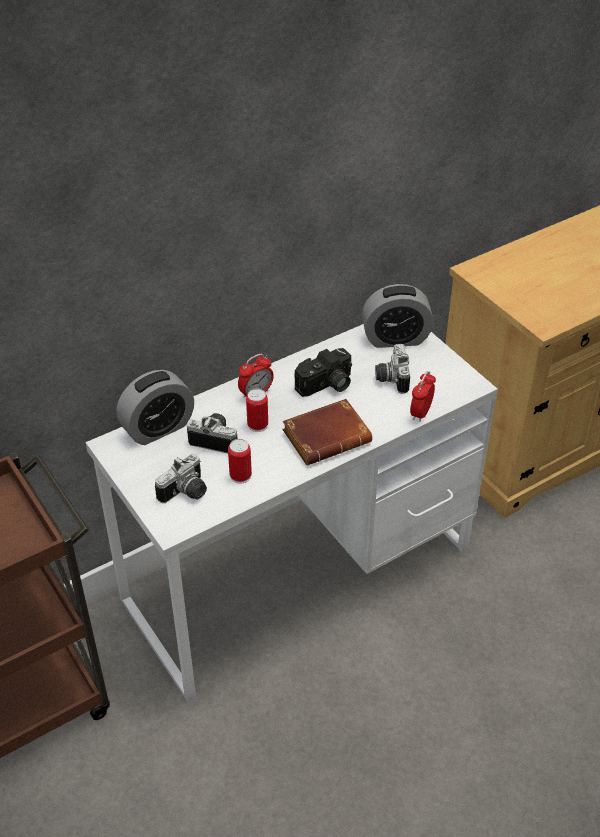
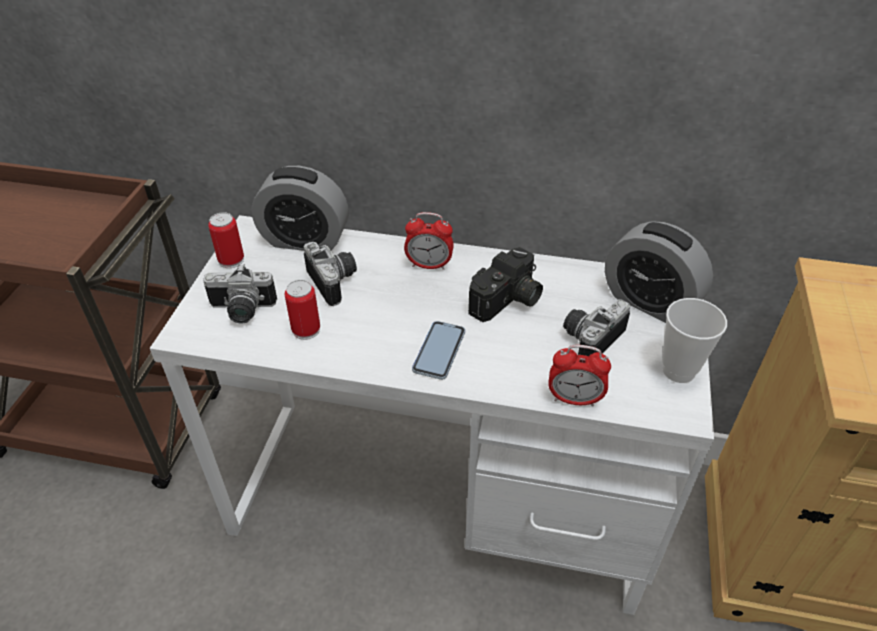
camera: 45 degrees right, 0 degrees up
can [246,389,268,432] -> can moved to [208,212,244,268]
brown book [282,399,372,466] -> phone [412,321,465,380]
camera [295,348,352,397] -> camera turned 60 degrees counterclockwise [468,247,543,322]
alarm clock [410,371,436,422] -> alarm clock turned 150 degrees counterclockwise [548,345,611,407]
none -> cup [662,298,727,383]

